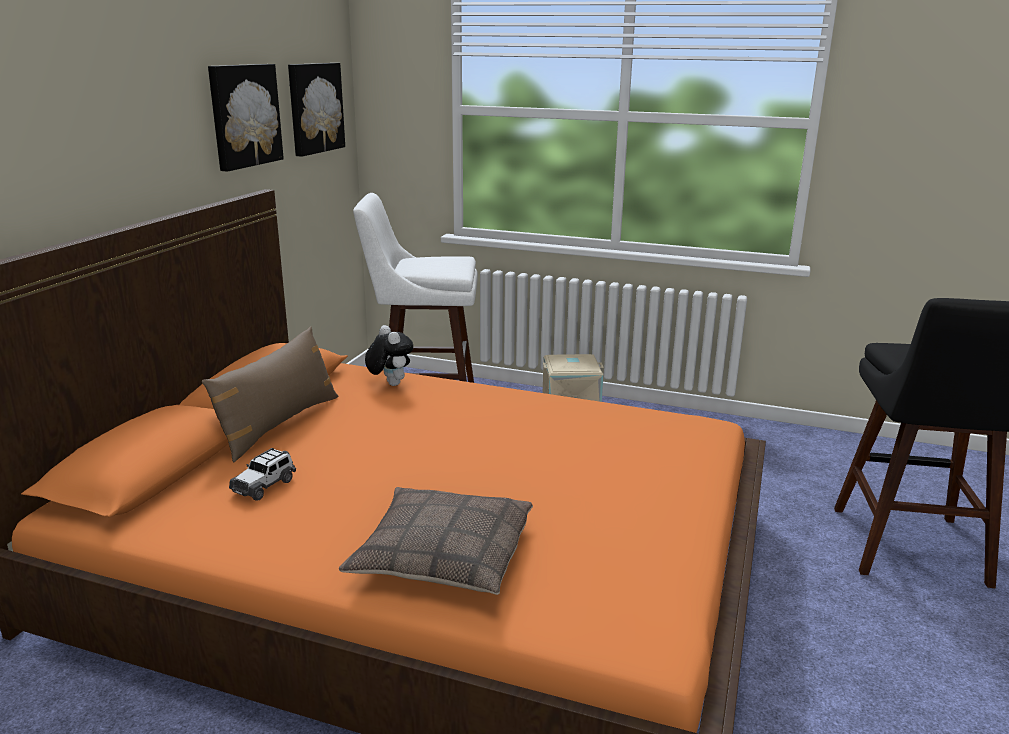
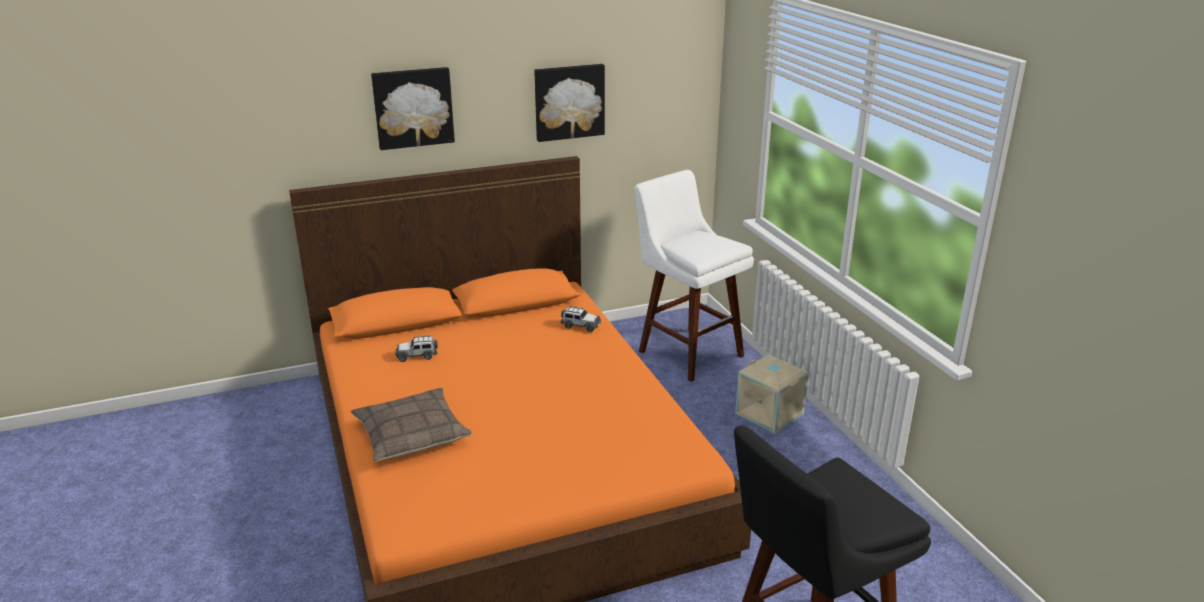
camera: 50 degrees right, 5 degrees up
brown pillow [202,326,338,462] -> none
picture [288,63,345,157] -> picture moved to [371,67,455,150]
plush toy [365,325,413,386] -> toy car [561,306,601,332]

